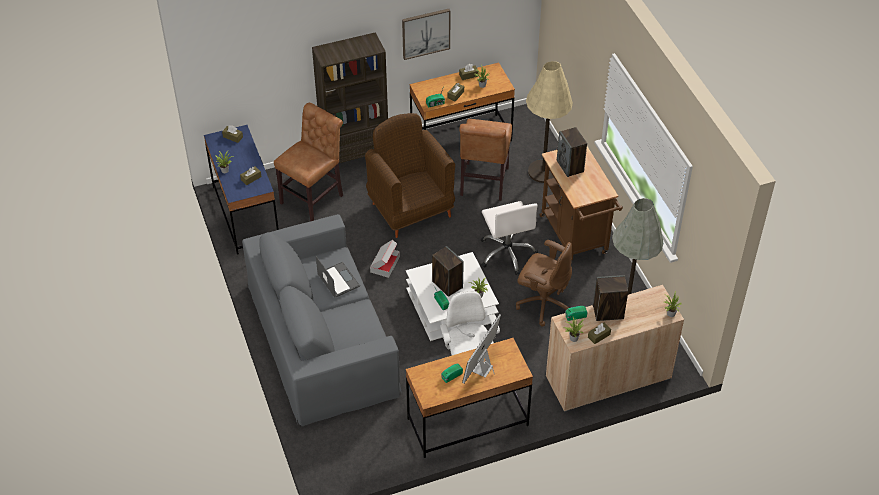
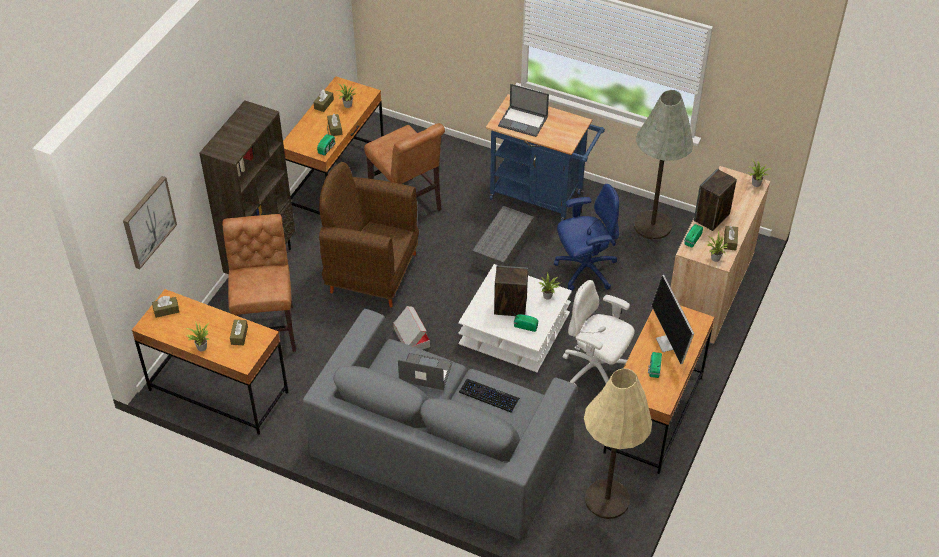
camera: 45 degrees left, 0 degrees up
blue desk [204,125,279,254] -> brown desk [132,289,288,435]
picture [402,9,451,60] -> picture moved to [123,176,177,269]
white office chair [481,201,538,275] -> grey storage box [472,206,534,272]
brown office chair [516,240,572,327] -> blue office chair [554,184,619,291]
beige floor lamp [526,61,573,183] -> beige floor lamp moved to [584,368,652,519]
brown cart [540,147,623,260] -> blue cart [486,94,605,221]
speaker [557,127,587,177] -> laptop [498,84,549,137]
none -> keyboard [459,379,520,413]

